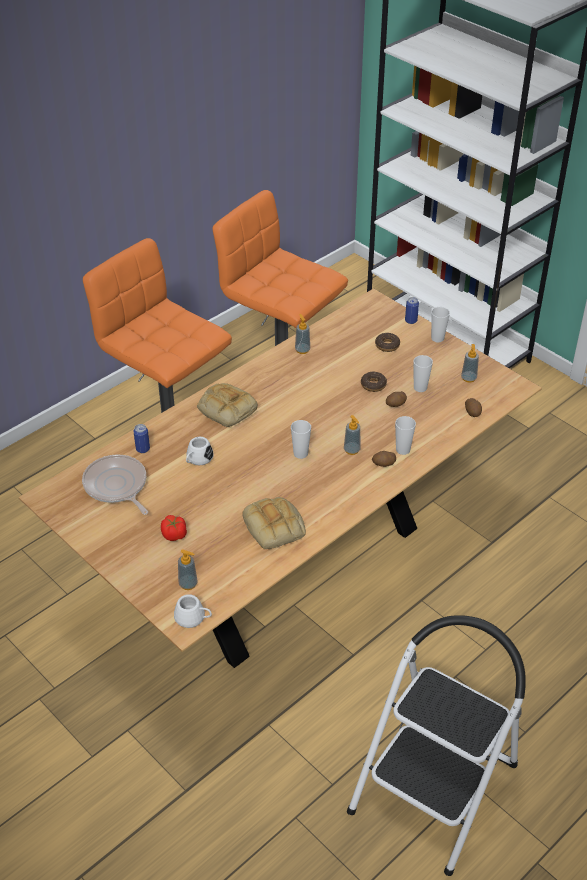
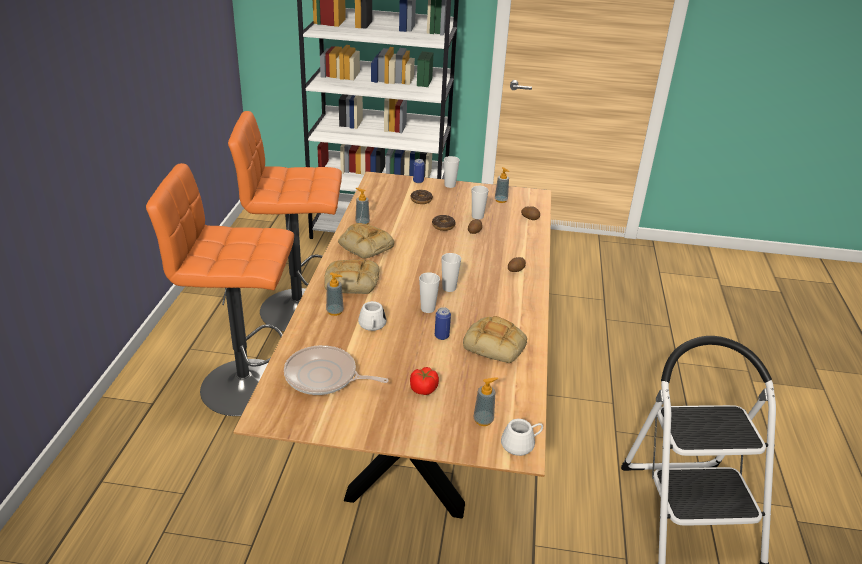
camera: 40 degrees left, 10 degrees down
can [133,424,150,453] -> can moved to [435,307,451,340]
soap dispenser [344,415,361,455] -> soap dispenser moved to [326,272,344,316]
cup [395,416,416,455] -> cup moved to [419,272,440,313]
none -> bread [338,223,394,259]

